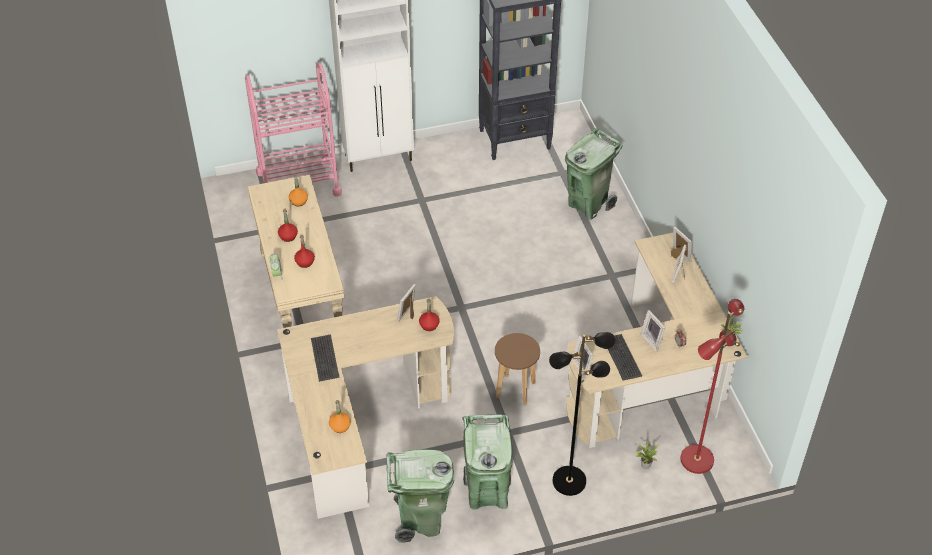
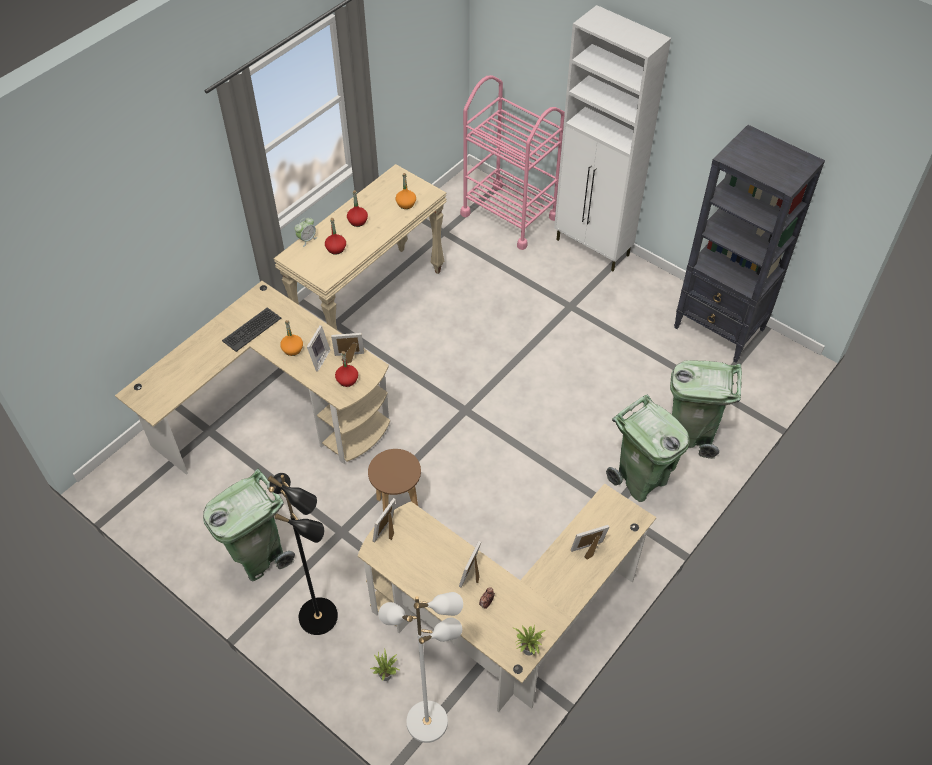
camera: 55 degrees right, 5 degrees up
orange bottle [329,400,351,433] -> orange bottle moved to [280,320,303,356]
green trash can [387,449,454,543] -> green trash can moved to [606,395,690,502]
keyboard [608,334,642,380] -> none
picture frame [671,226,692,262] -> picture frame moved to [307,325,330,372]
red floor lamp [680,299,744,474] -> white floor lamp [379,592,463,743]

